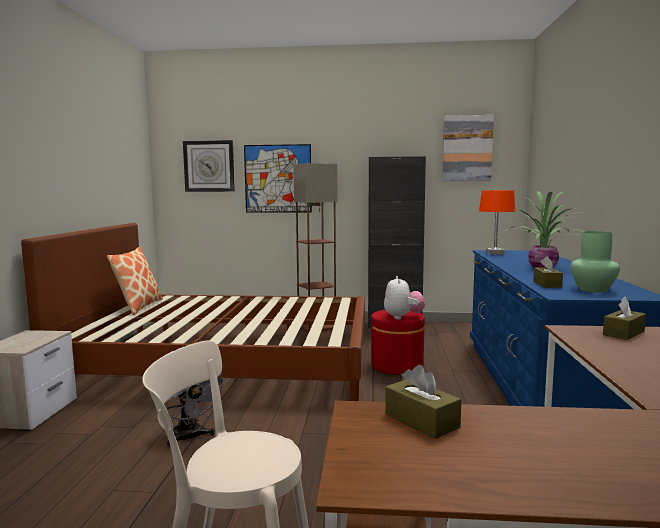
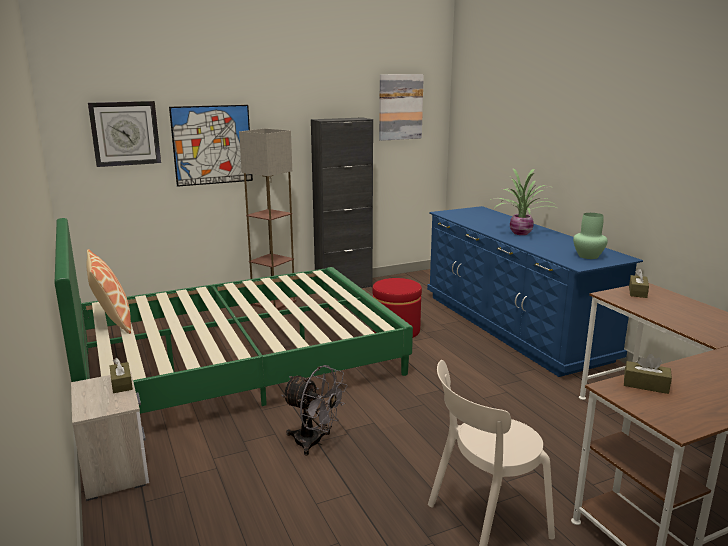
camera: 30 degrees left, 10 degrees up
brown bed [21,223,365,401] -> green bed [55,218,413,414]
plush toy [384,276,425,320] -> none
orange table lamp [479,190,516,255] -> none
brown tissue box [533,256,563,288] -> brown tissue box moved to [110,358,133,393]

